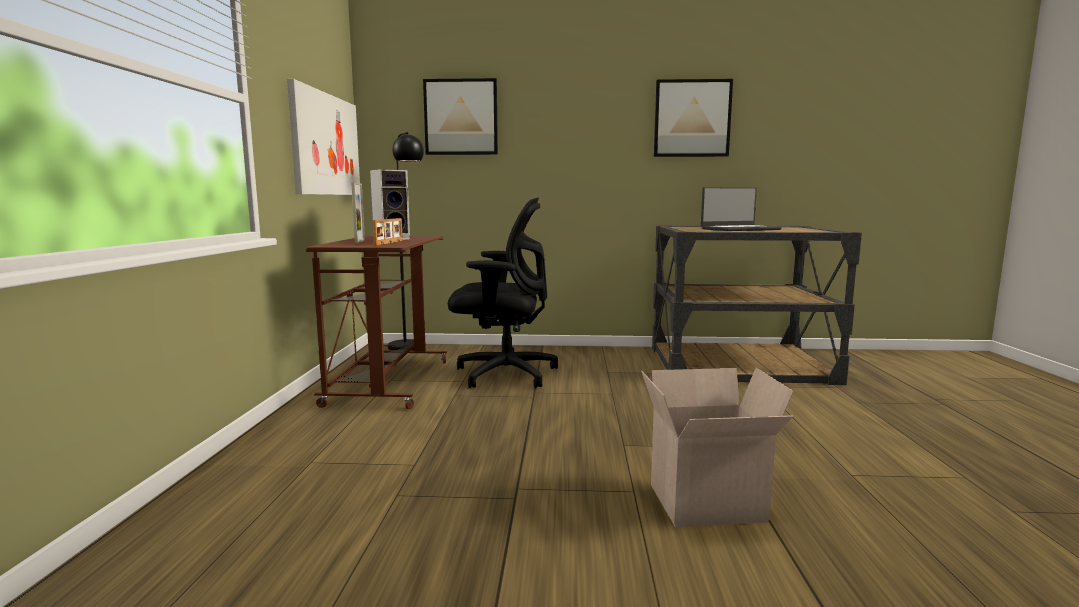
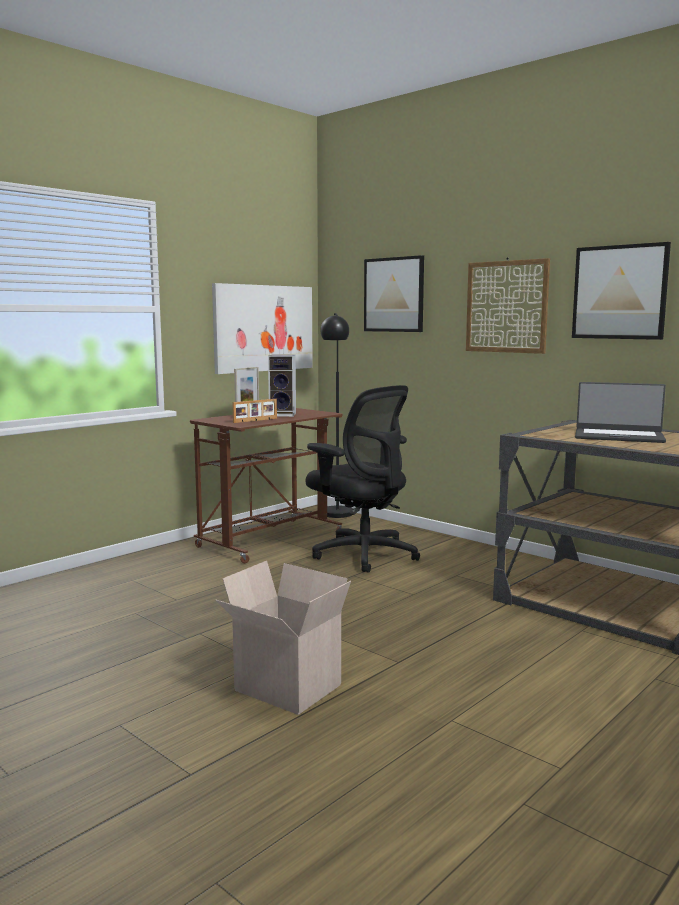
camera: 40 degrees right, 0 degrees up
none -> picture [466,257,550,354]

